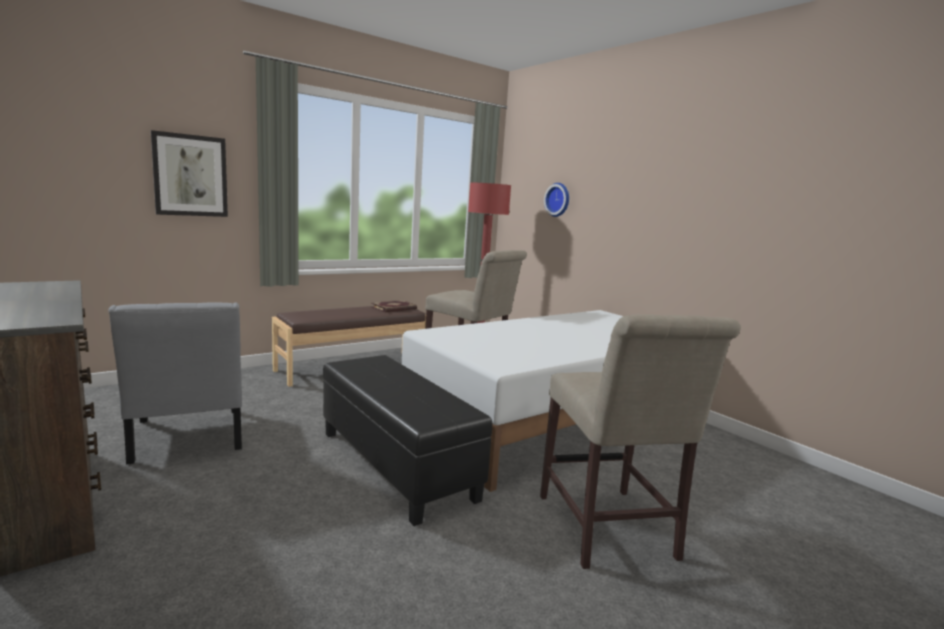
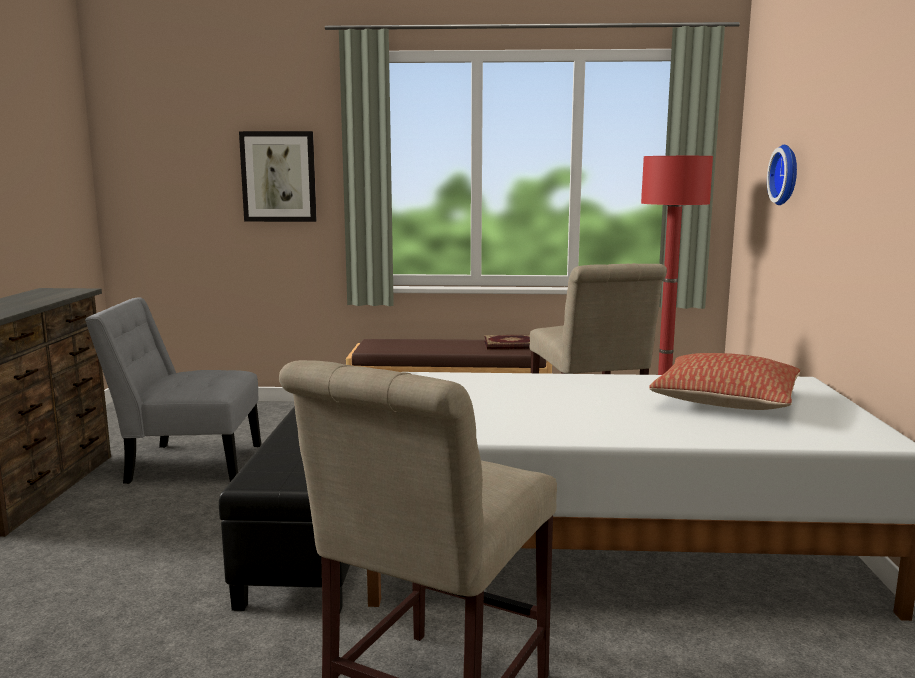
camera: 40 degrees right, 0 degrees up
grey chair [109,302,242,464] -> grey chair turned 75 degrees clockwise [85,298,261,484]
none -> pillow [649,353,800,410]

